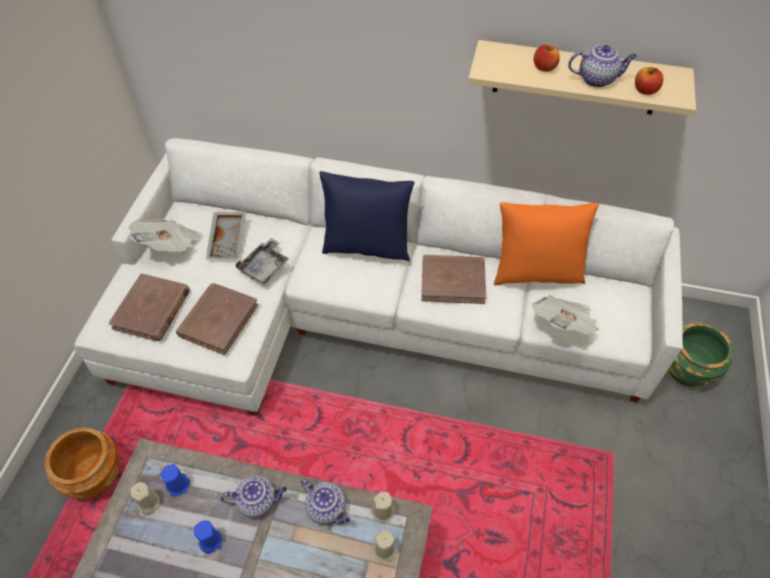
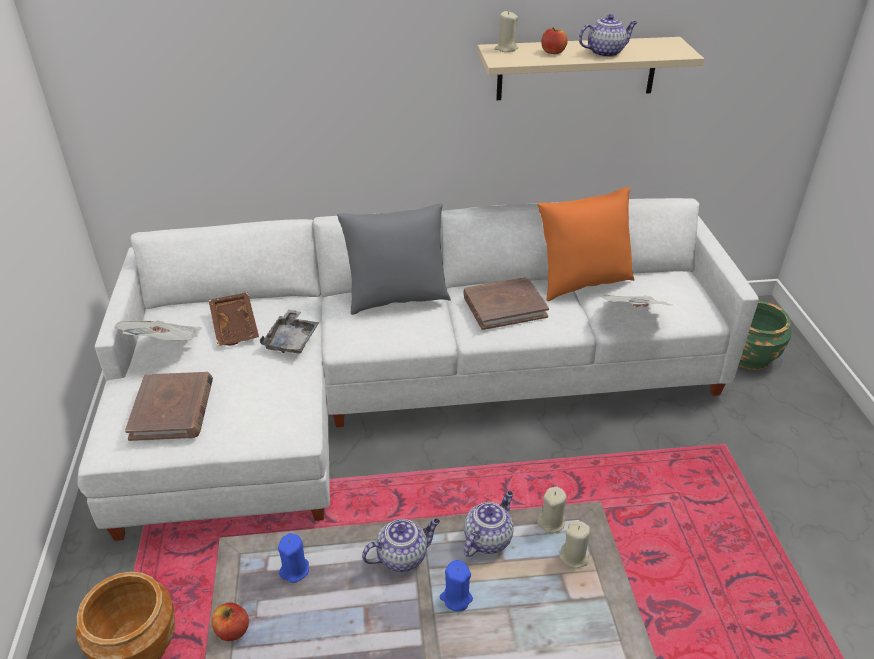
camera: 20 degrees left, 15 degrees down
beige candle [130,482,160,515] -> beige candle moved to [495,11,518,52]
brown book [176,283,258,355] -> none
blue candle [194,520,222,554] -> blue candle moved to [440,560,473,612]
grey tray [206,212,246,260] -> brown tray [209,292,259,346]
teapot [301,478,350,525] -> teapot turned 75 degrees counterclockwise [464,491,514,557]
blue pillow [319,171,415,262] -> grey pillow [337,203,451,315]
apple [635,67,663,95] -> apple moved to [211,602,249,641]

